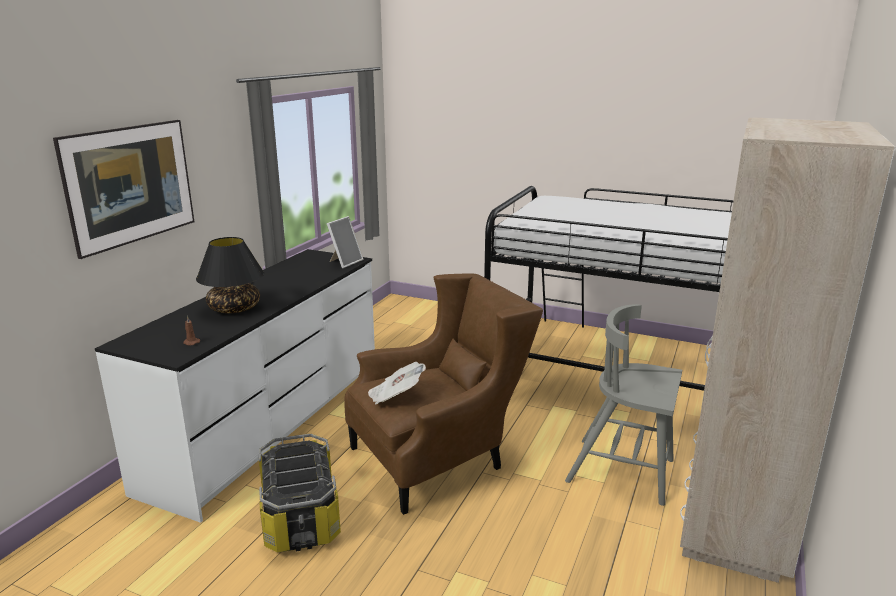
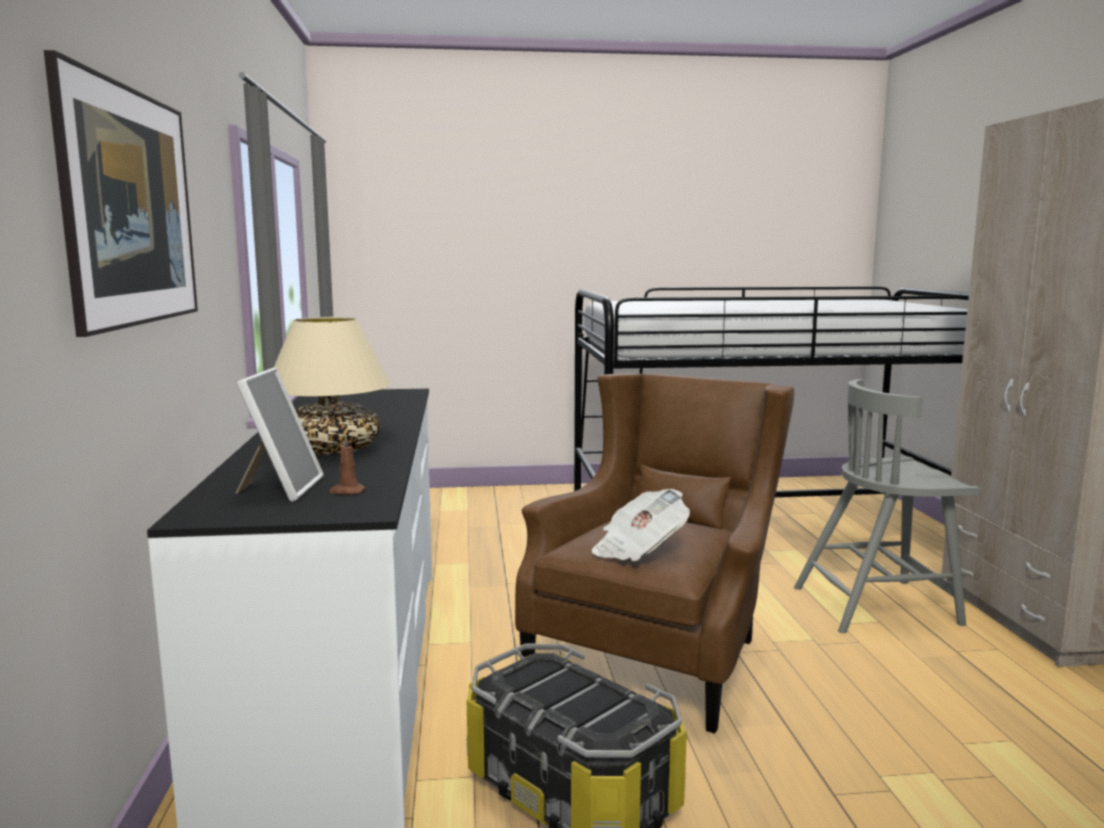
camera: 30 degrees left, 10 degrees down
black table lamp [196,237,264,313] -> beige table lamp [274,317,391,455]
picture frame [327,216,363,268] -> picture frame moved to [236,368,324,502]

